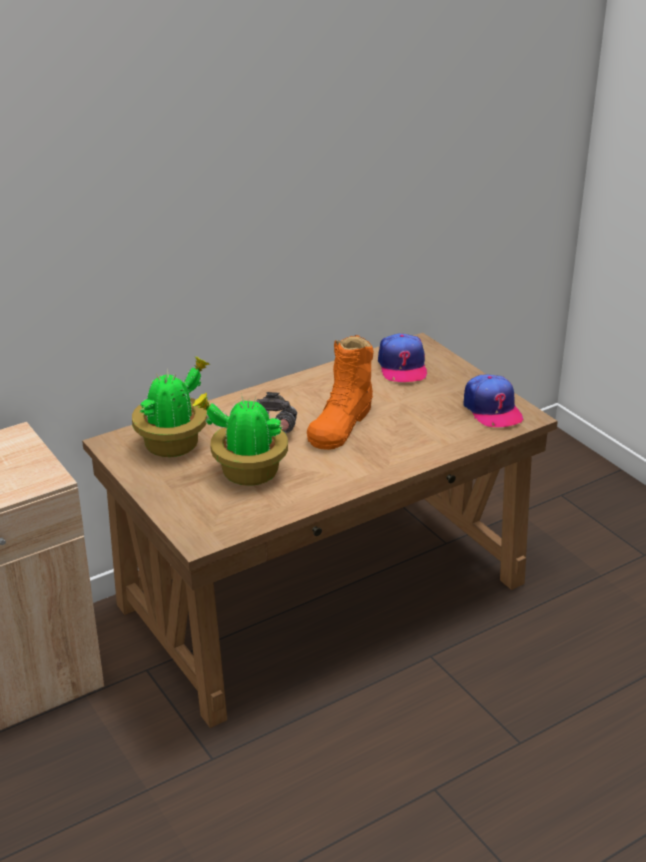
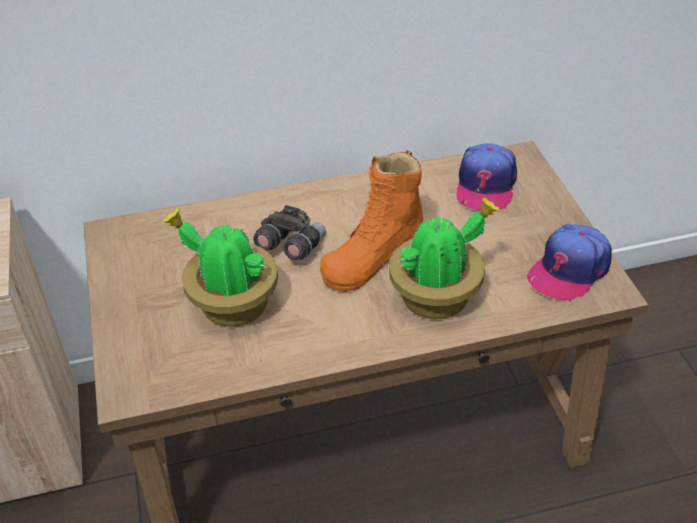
camera: 20 degrees right, 10 degrees up
potted plant [132,357,209,457] -> potted plant moved to [389,197,500,319]
cap [463,375,524,427] -> cap turned 45 degrees clockwise [527,224,612,302]

